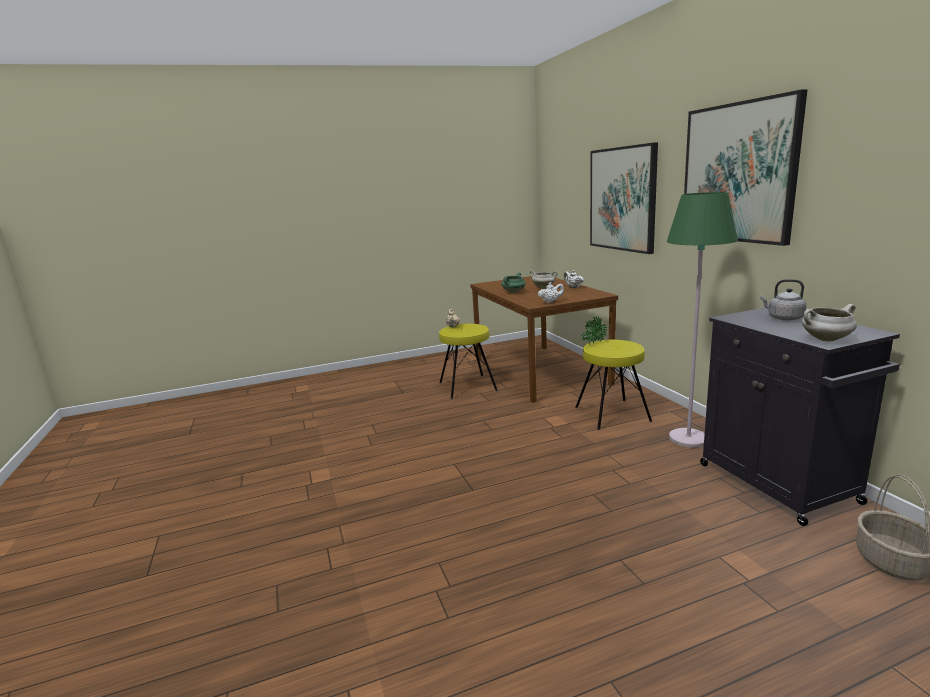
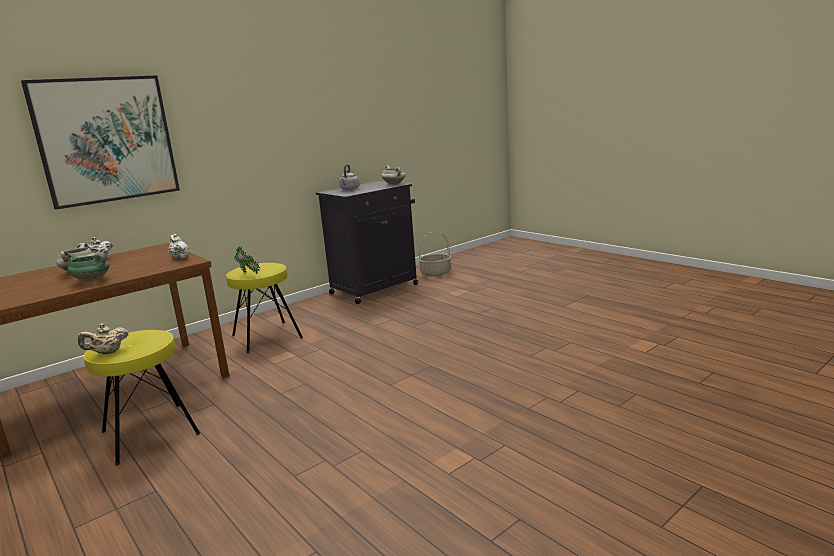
camera: 110 degrees left, 0 degrees up
green floor lamp [667,192,738,448] -> none
picture [684,89,808,246] -> none

